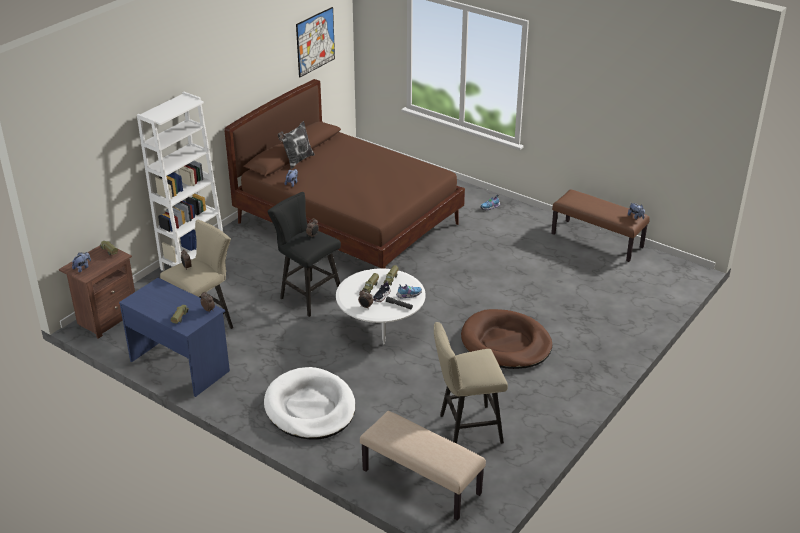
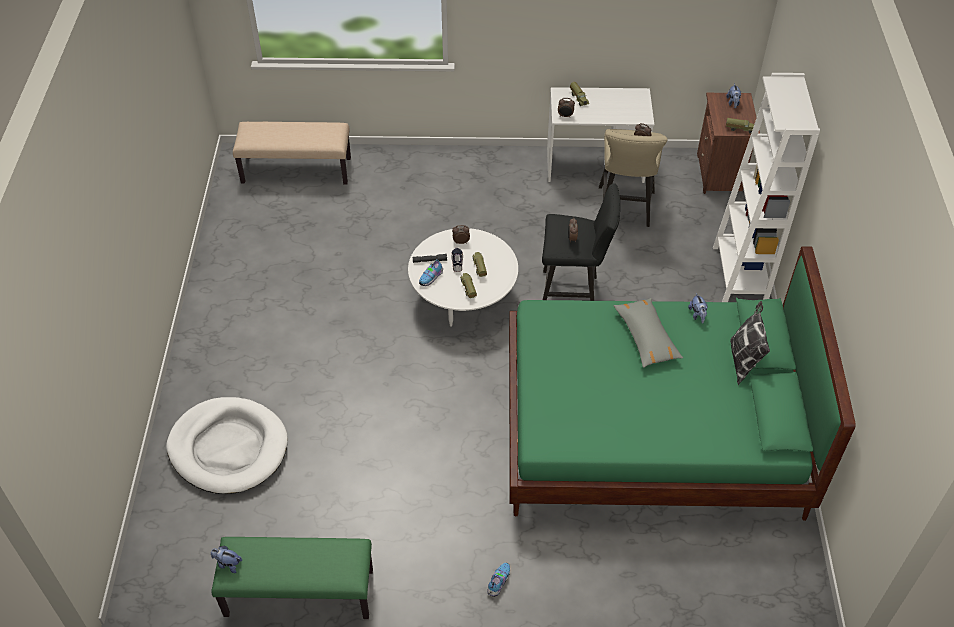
camera: 145 degrees right, 15 degrees up
blue desk [119,278,230,397] -> white desk [547,87,654,183]
brown bed [224,79,465,269] -> green bed [509,246,856,521]
white dog bed [264,367,356,440] -> white dog bed moved to [166,397,288,494]
picture [296,7,335,78] -> none
beige stool [434,322,508,444] -> none
brown dog bed [461,309,552,369] -> none
brown bench [551,189,650,262] -> green bench [211,537,373,619]
none -> grey pillow [613,298,683,368]

